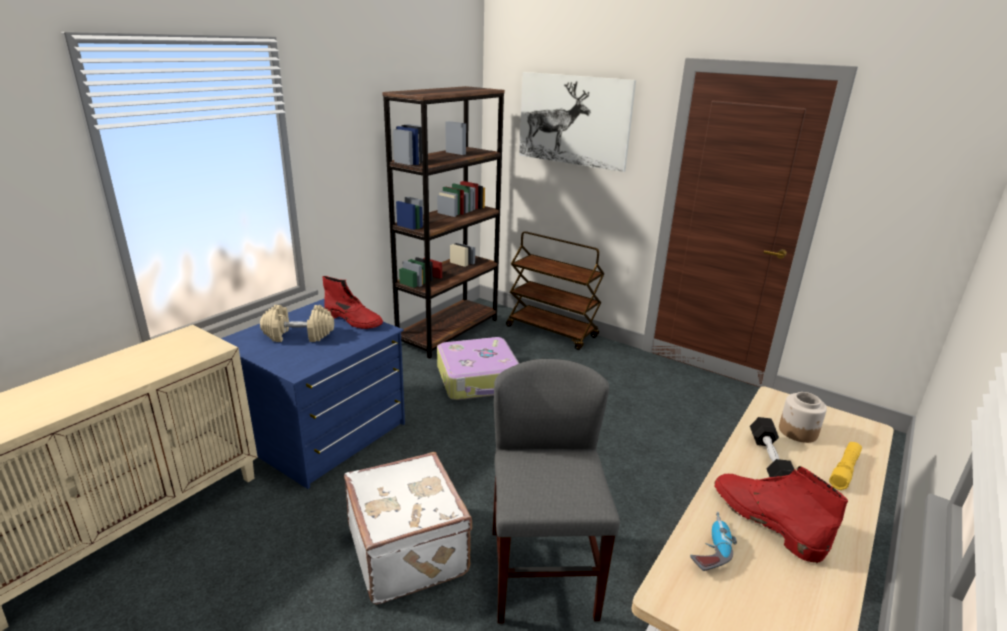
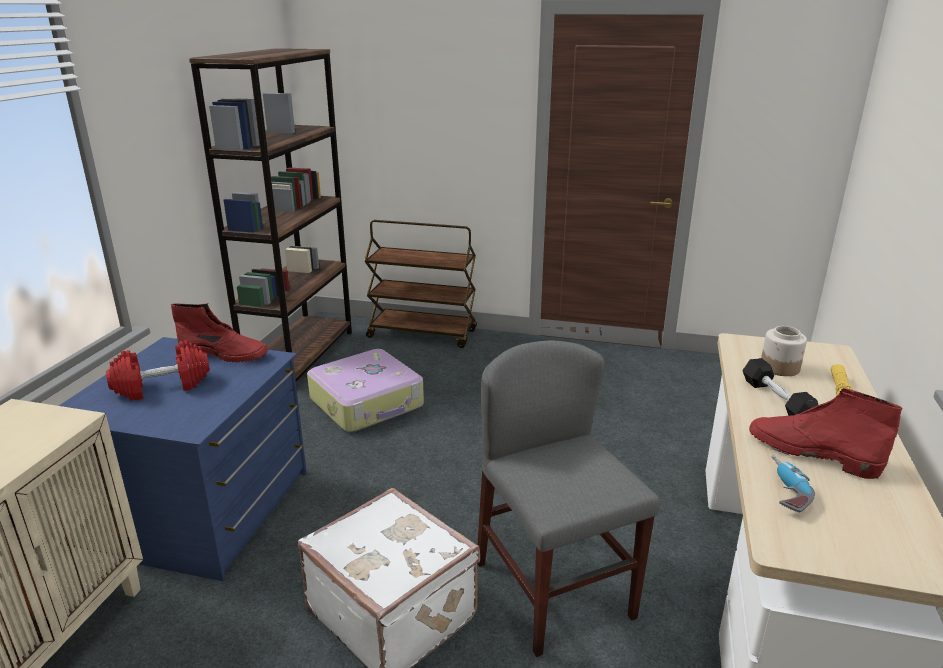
camera: 20 degrees left, 0 degrees up
beige dumbbell [260,305,334,342] -> red dumbbell [106,340,210,401]
picture [519,72,636,172] -> none

